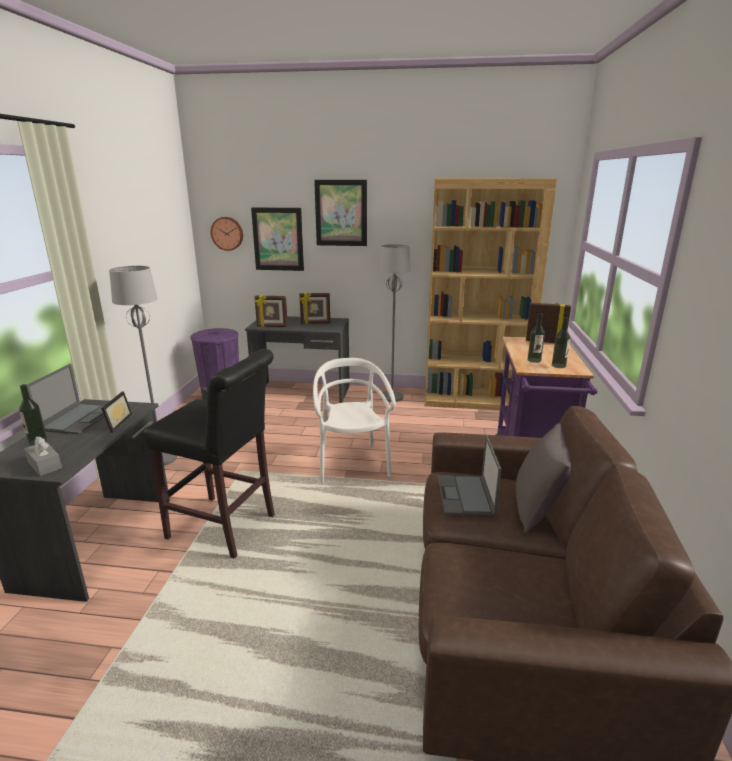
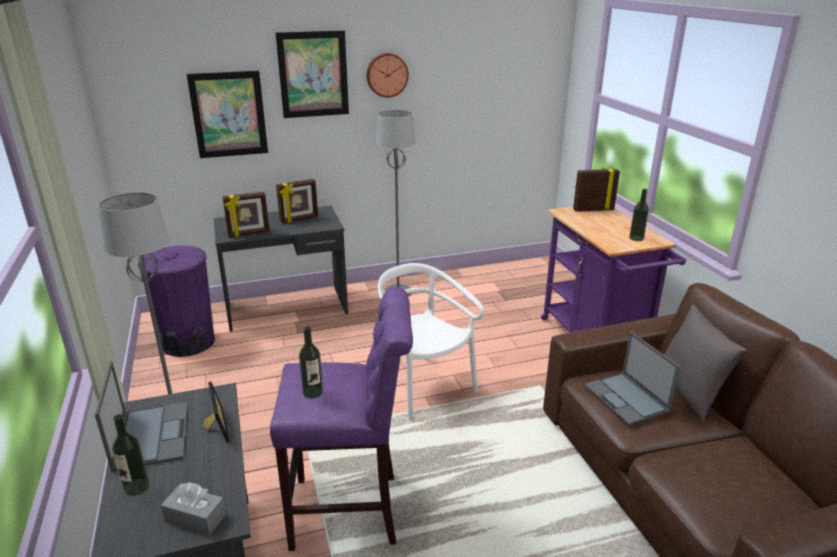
camera: 25 degrees left, 5 degrees up
black stool [144,349,275,559] -> purple stool [270,287,413,551]
wall clock [211,217,243,251] -> wall clock moved to [366,53,409,98]
brown bookcase [424,178,557,410] -> none
bottle [528,313,545,363] -> bottle moved to [299,327,323,399]

